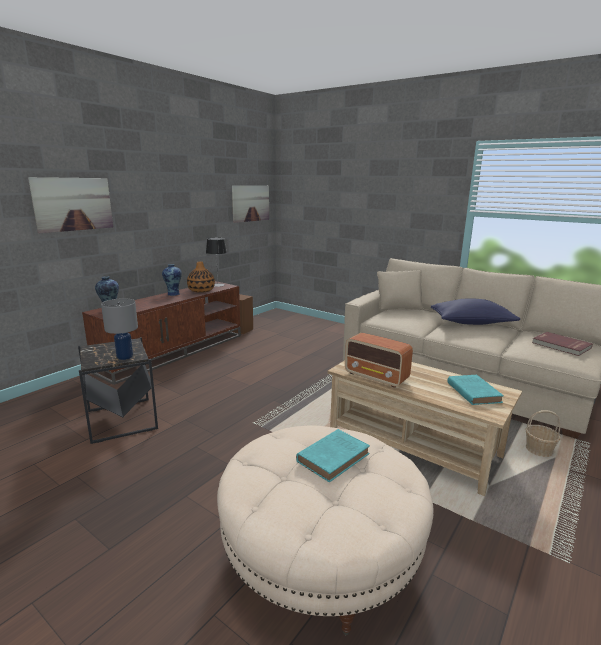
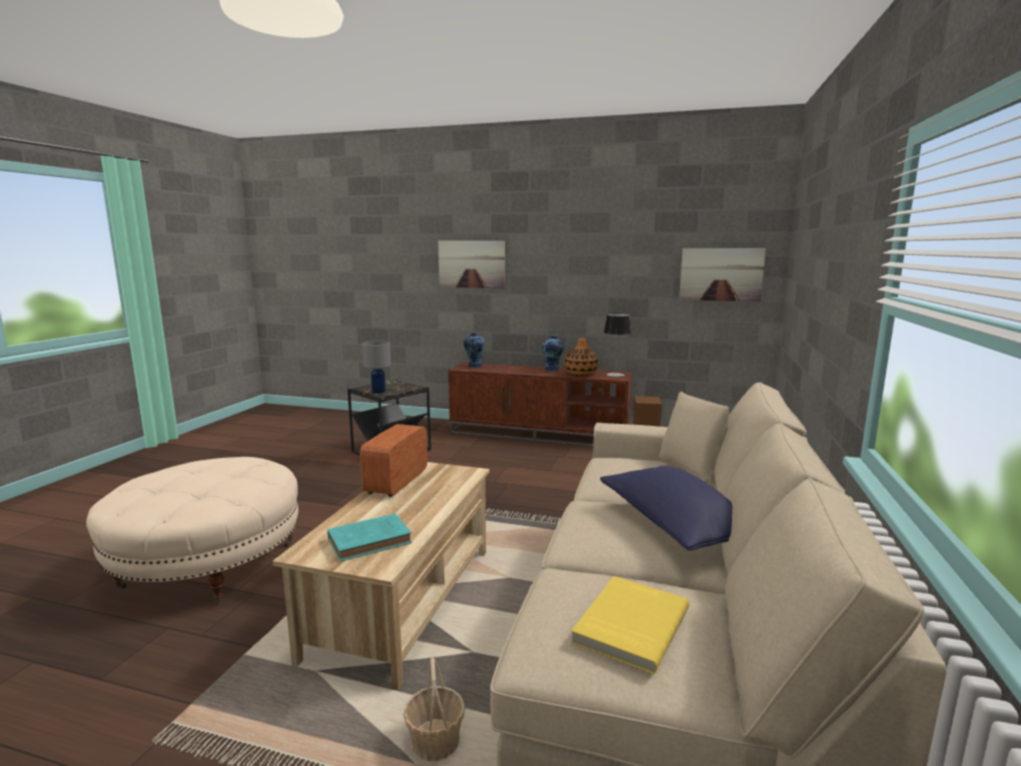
camera: 70 degrees right, 5 degrees down
turquoise book [296,429,370,482] -> none
red book [532,332,593,356] -> yellow book [571,576,689,674]

